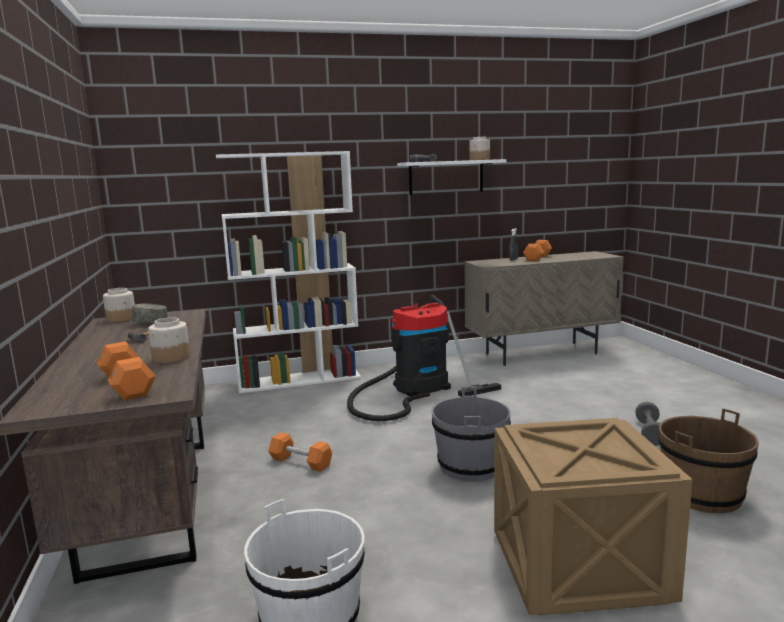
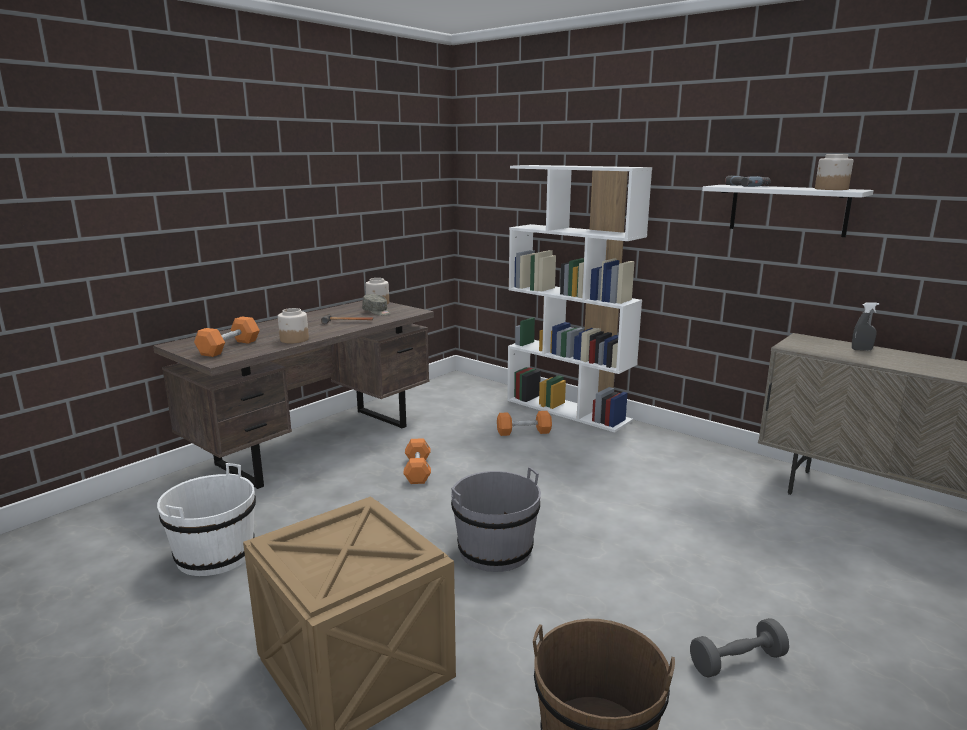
camera: 55 degrees right, 5 degrees up
vacuum cleaner [347,294,501,422] -> none
orange dumbbell [523,240,552,262] -> orange dumbbell moved to [497,411,552,436]

